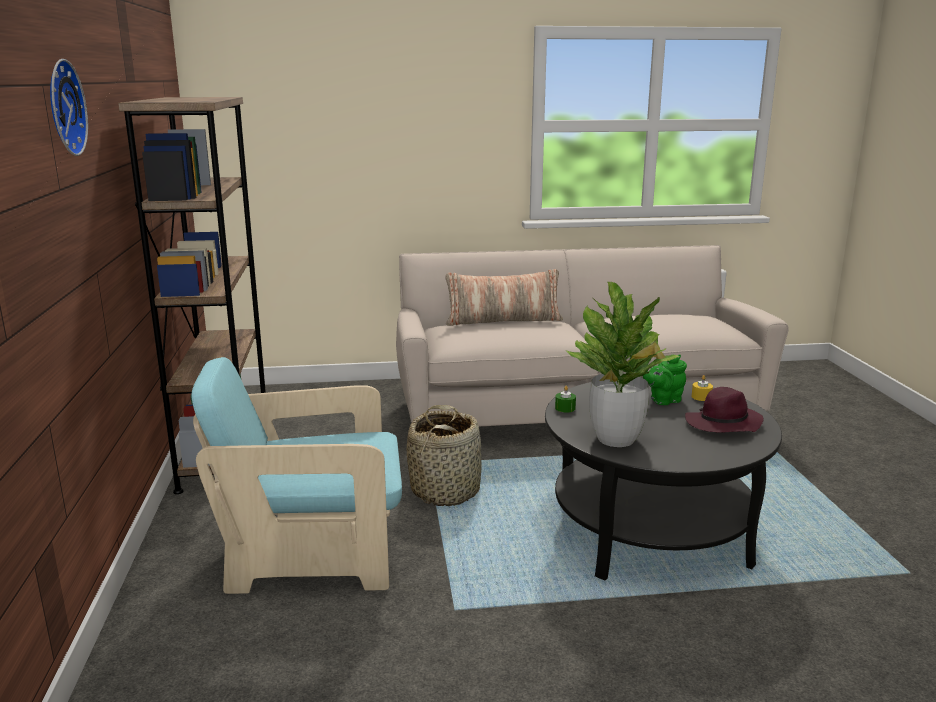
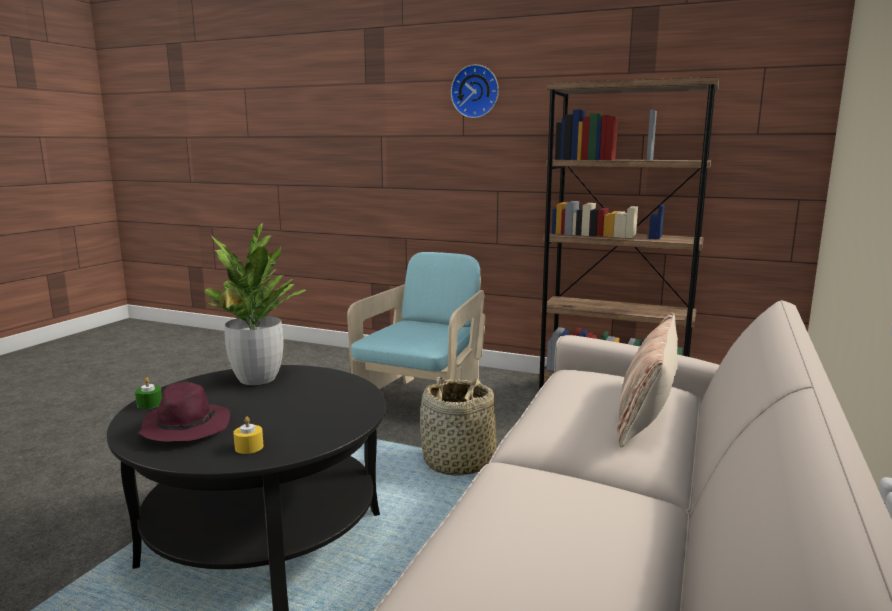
camera: 120 degrees right, 5 degrees down
green candle [555,386,576,413] -> green candle moved to [135,378,162,409]
green teapot [643,354,687,405] -> none

